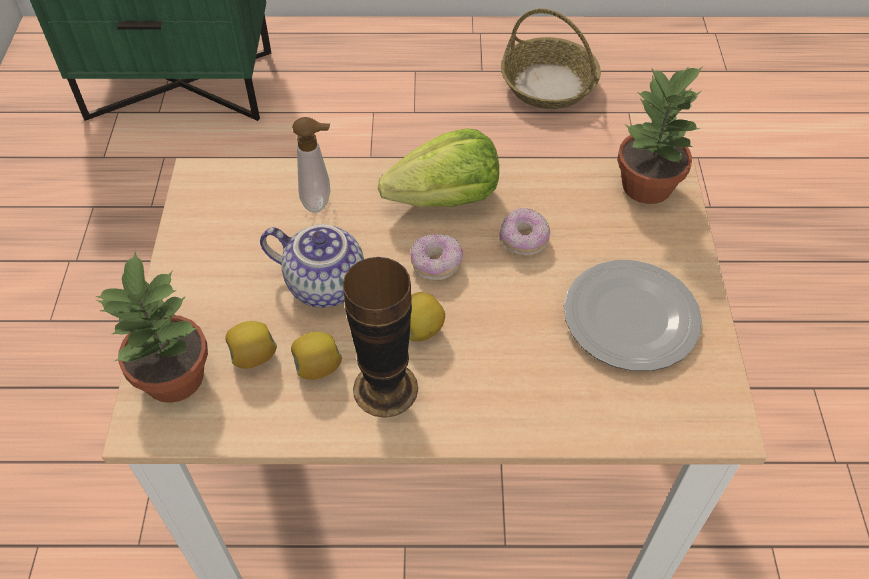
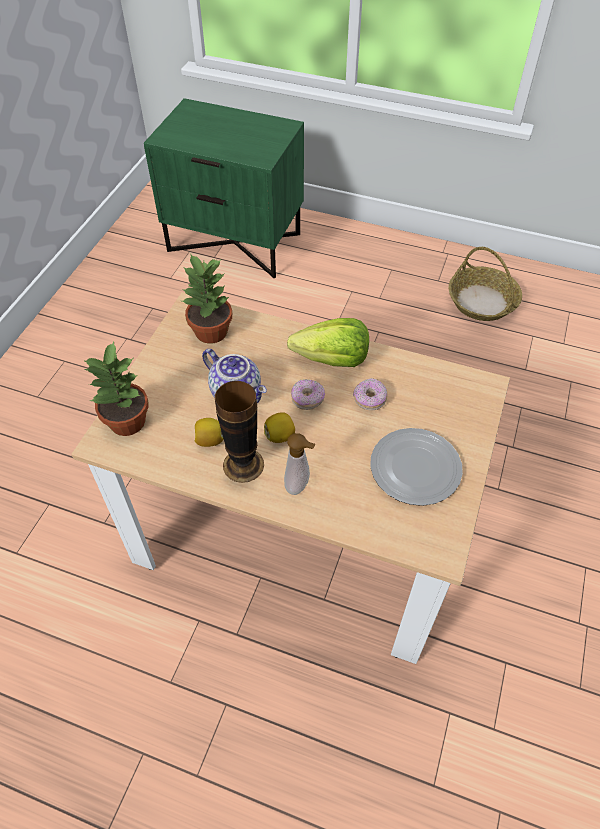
camera: 20 degrees right, 0 degrees up
lemon [225,321,277,369] -> none
soap dispenser [292,117,330,213] -> soap dispenser moved to [284,433,315,495]
potted plant [617,66,702,204] -> potted plant moved to [182,254,232,344]

